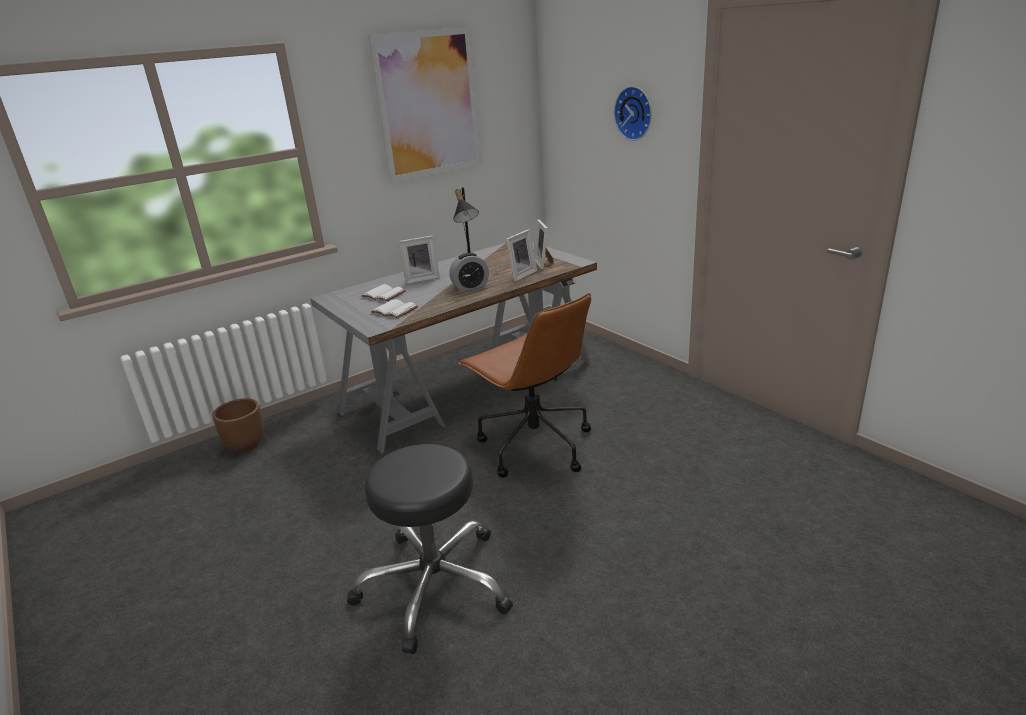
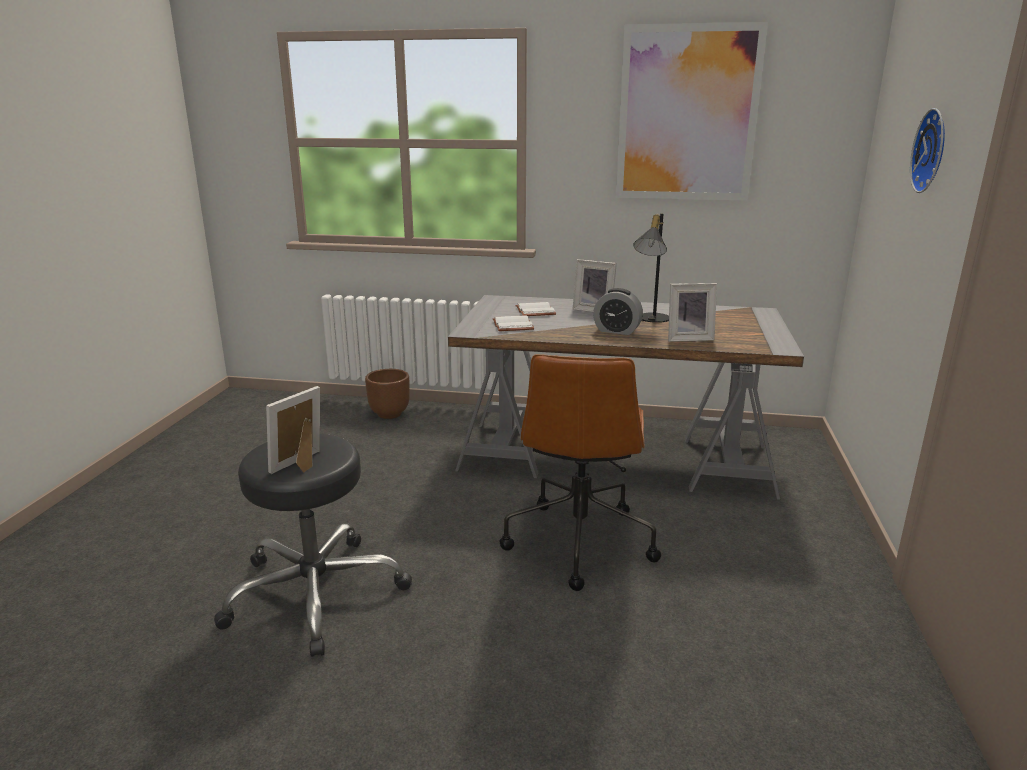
camera: 45 degrees right, 5 degrees down
picture frame [534,219,554,269] -> picture frame moved to [266,386,320,474]

